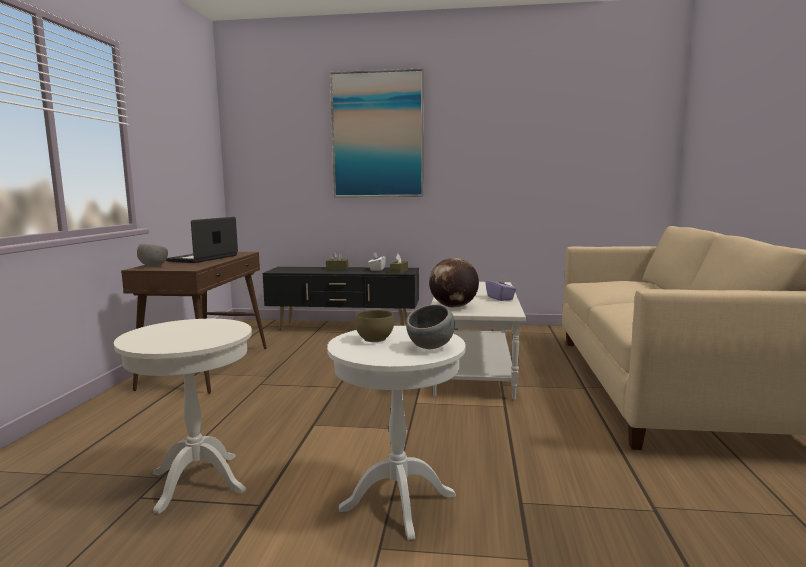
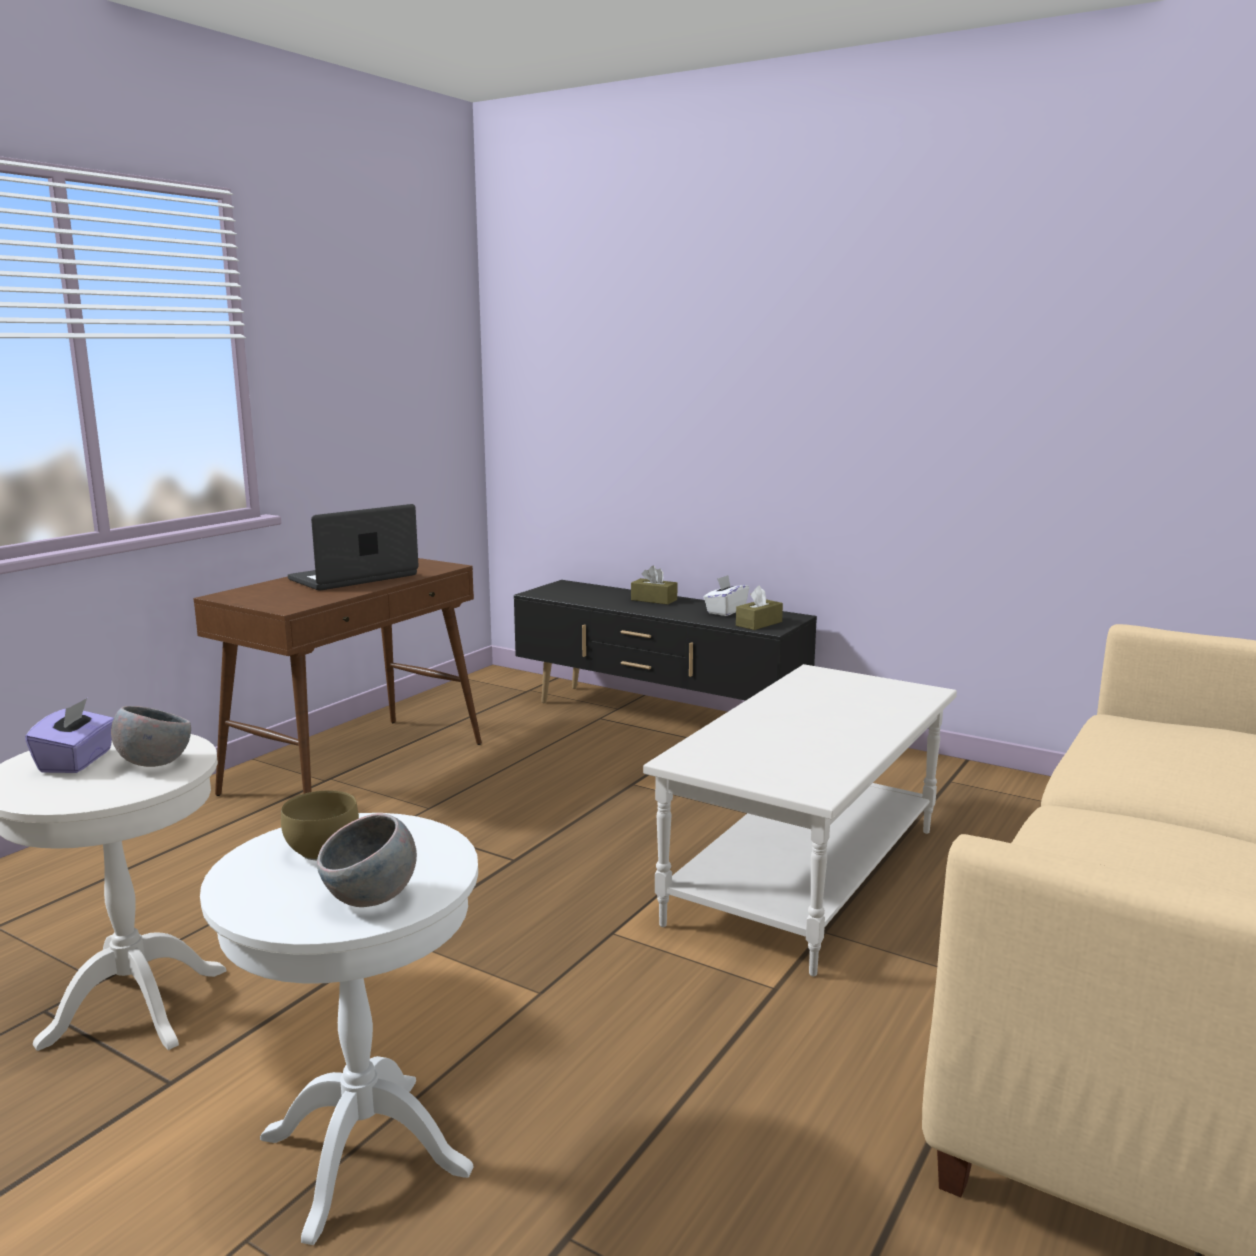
camera: 25 degrees right, 5 degrees up
grey bowl [137,243,168,267] -> grey bowl moved to [111,706,191,767]
picture [330,68,424,197] -> none
globe [429,258,479,308] -> none
purple tissue box [485,275,516,301] -> purple tissue box moved to [25,698,114,773]

